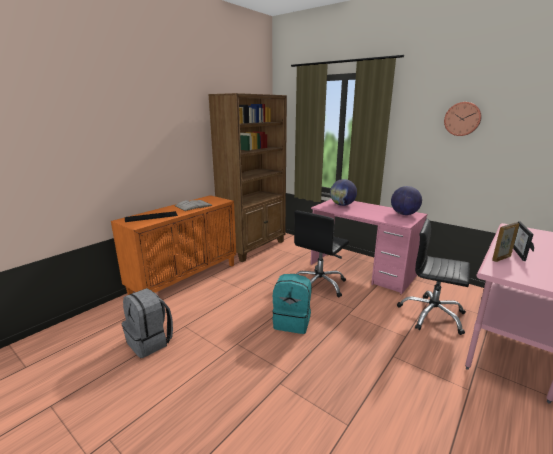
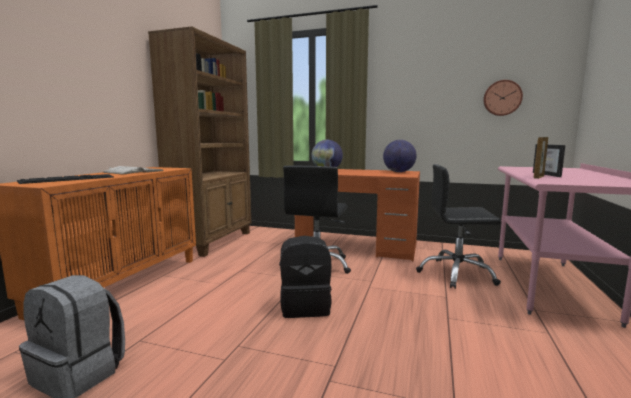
camera: 20 degrees left, 10 degrees down
turquoise backpack [272,274,312,334] -> black backpack [280,236,332,318]
pink desk [311,199,427,295] -> orange desk [295,169,420,262]
wall clock [444,102,482,136] -> wall clock moved to [483,80,523,116]

